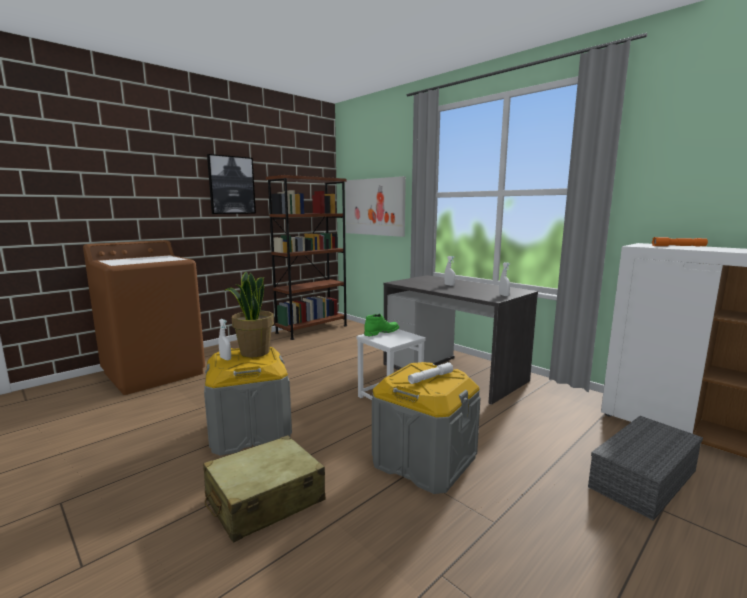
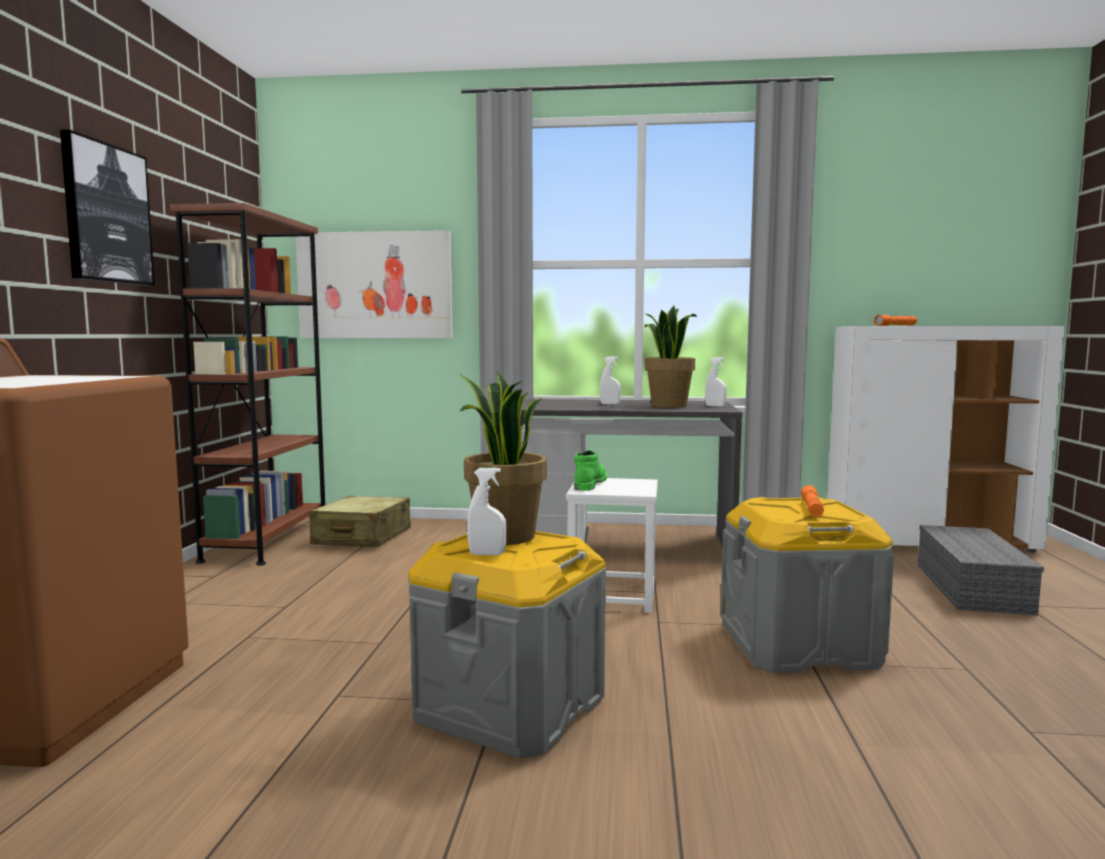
camera: 40 degrees left, 5 degrees down
beige suitcase [203,435,325,543] -> beige suitcase moved to [309,496,411,547]
white flashlight [408,362,453,384] -> orange flashlight [801,485,824,517]
none -> potted plant [644,306,697,408]

